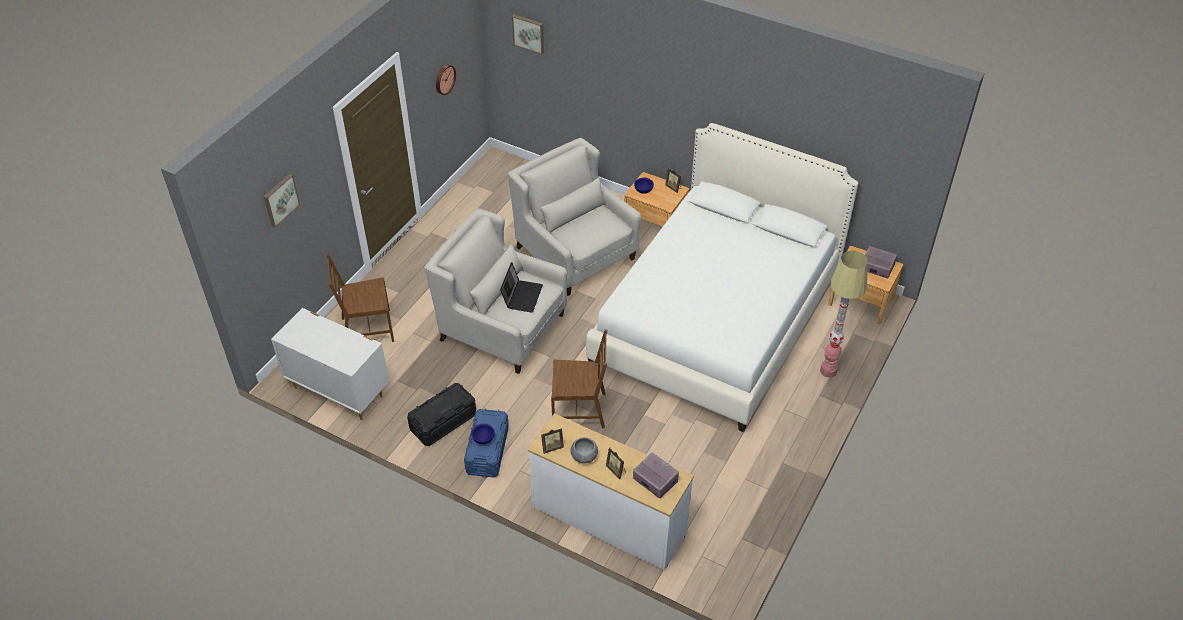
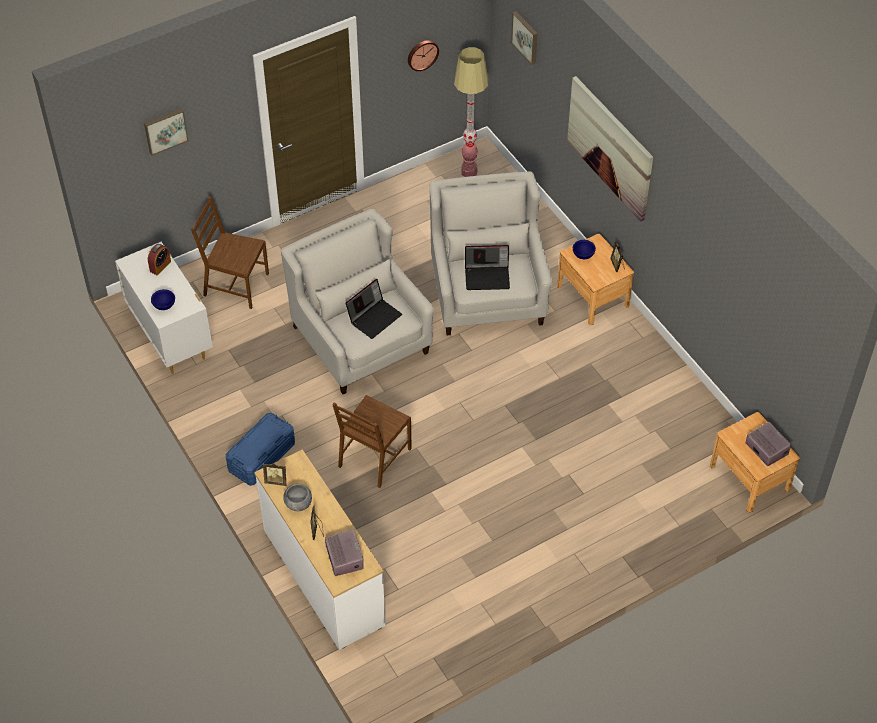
camera: 30 degrees right, 5 degrees up
black storage box [407,383,476,446] -> none
blue bowl [471,424,495,444] -> blue bowl moved to [151,289,175,310]
brown chair [551,329,608,428] -> brown chair turned 90 degrees clockwise [332,395,411,488]
white bed [586,123,858,432] -> none
floor lamp [820,251,868,378] -> floor lamp moved to [454,47,488,177]
none -> alarm clock [148,244,171,275]
none -> laptop [465,245,510,290]
none -> picture [567,76,653,222]

